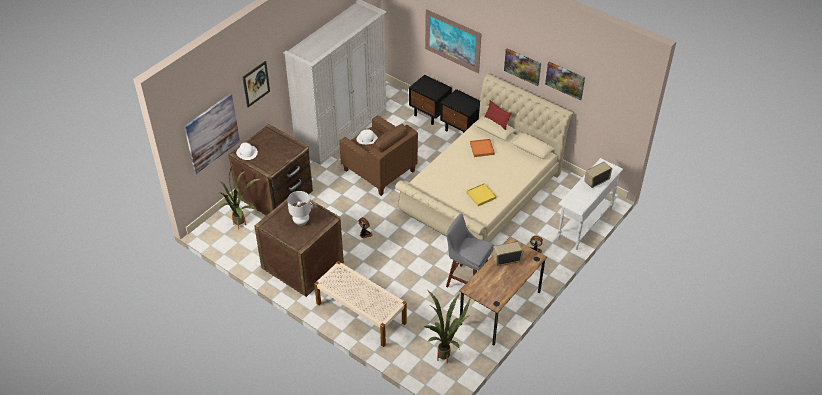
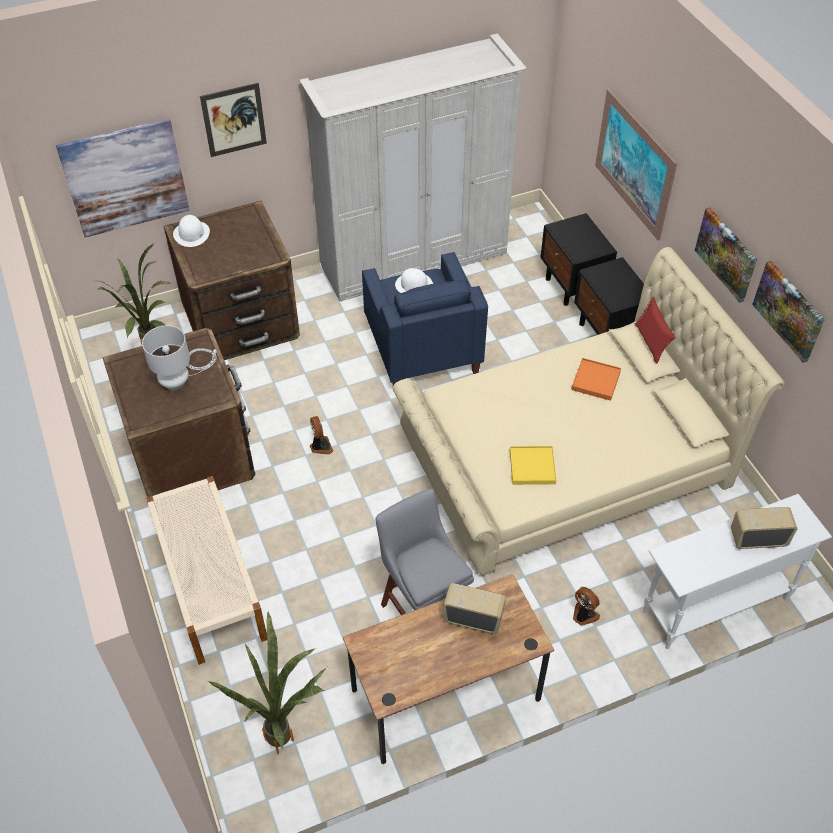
camera: 30 degrees right, 5 degrees up
brown armchair [339,115,418,196] -> blue armchair [362,252,488,385]

